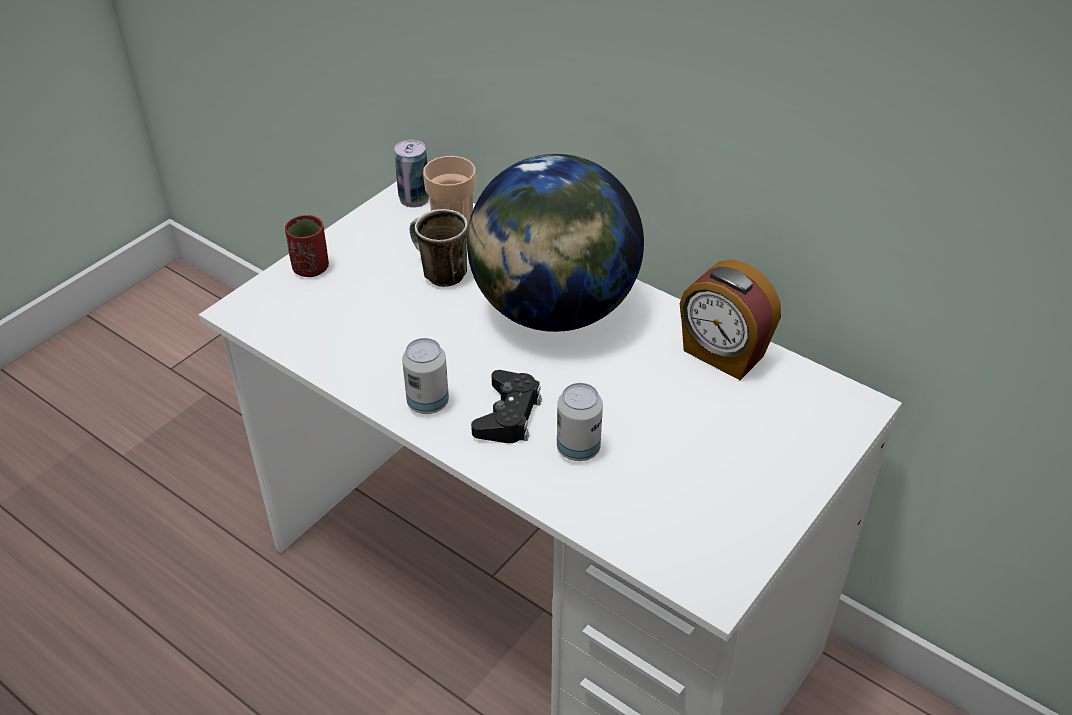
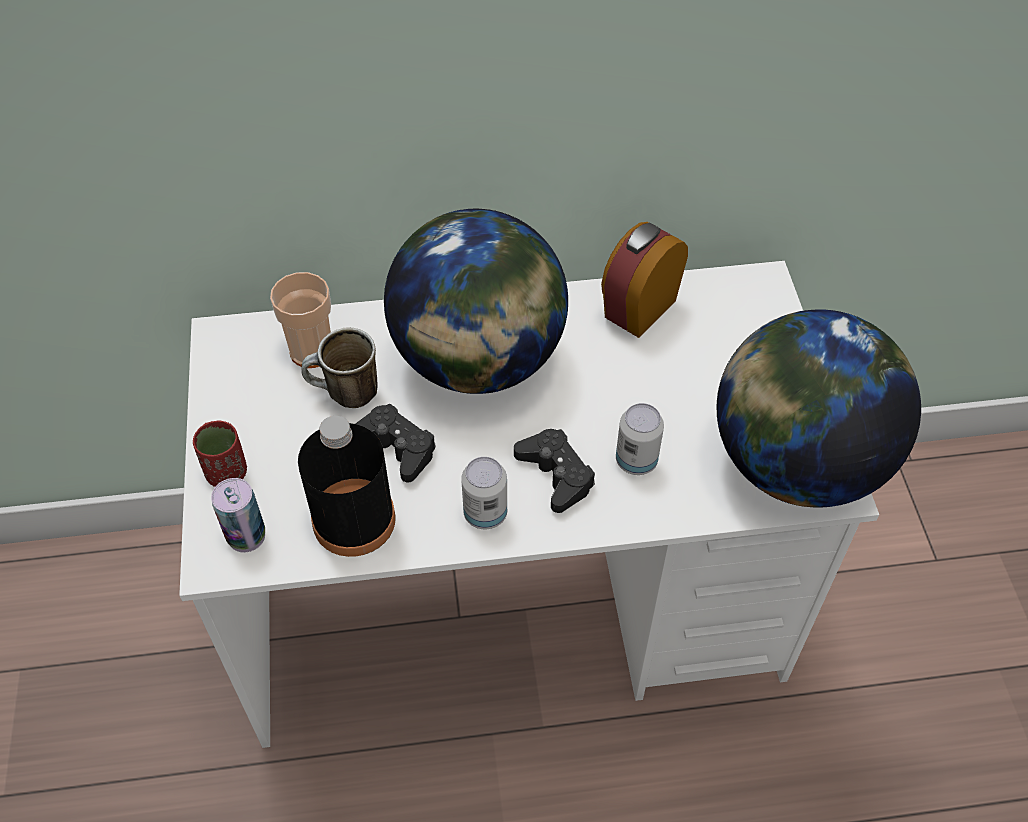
camera: 45 degrees left, 10 degrees up
can [394,140,429,208] -> can moved to [211,478,265,553]
alarm clock [680,260,781,380] -> alarm clock turned 135 degrees clockwise [601,222,688,338]
none -> black bottle [298,416,396,557]
none -> black game controller [355,403,436,482]
none -> globe [717,309,921,508]

